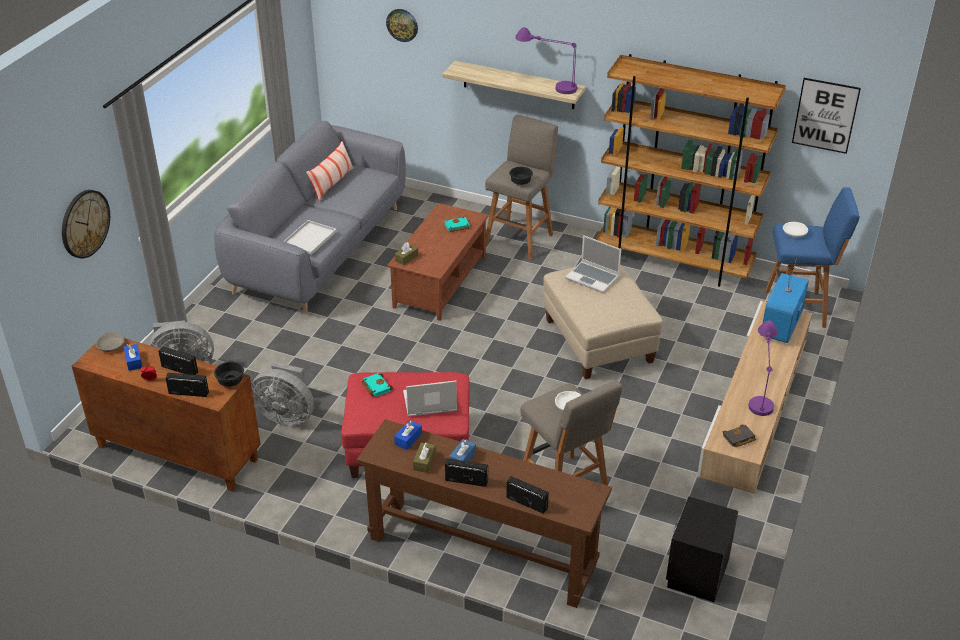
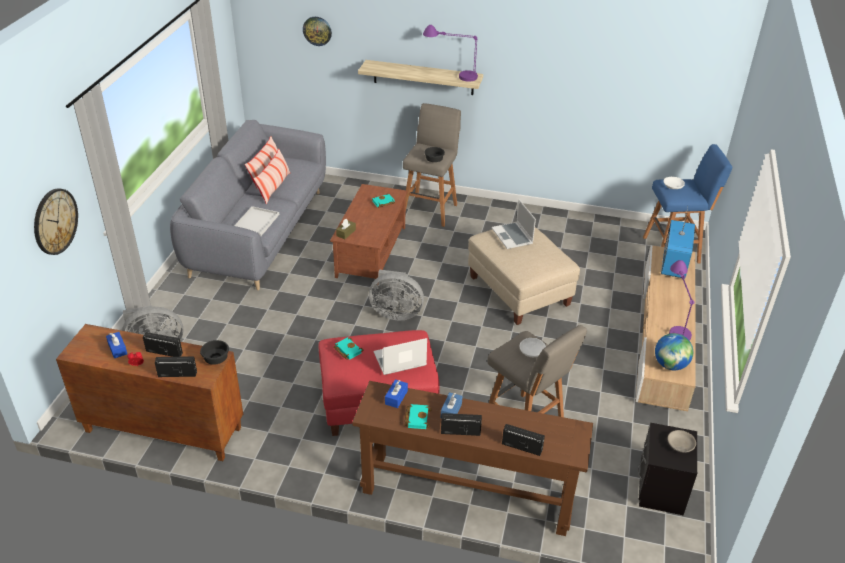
camera: 10 degrees left, 0 degrees up
grey bowl [96,332,125,352] -> grey bowl moved to [667,430,696,453]
grey fan [251,362,314,426] -> grey fan moved to [369,270,424,320]
brown tissue box [413,443,436,473] -> turquoise book [404,404,432,429]
laptop [565,235,621,293] -> laptop turned 45 degrees clockwise [492,199,536,249]
brown bookcase [596,54,786,287] -> none
black book [723,424,756,447] -> globe [655,333,693,370]
picture [792,78,861,154] -> none
none -> pillow [253,149,290,204]

